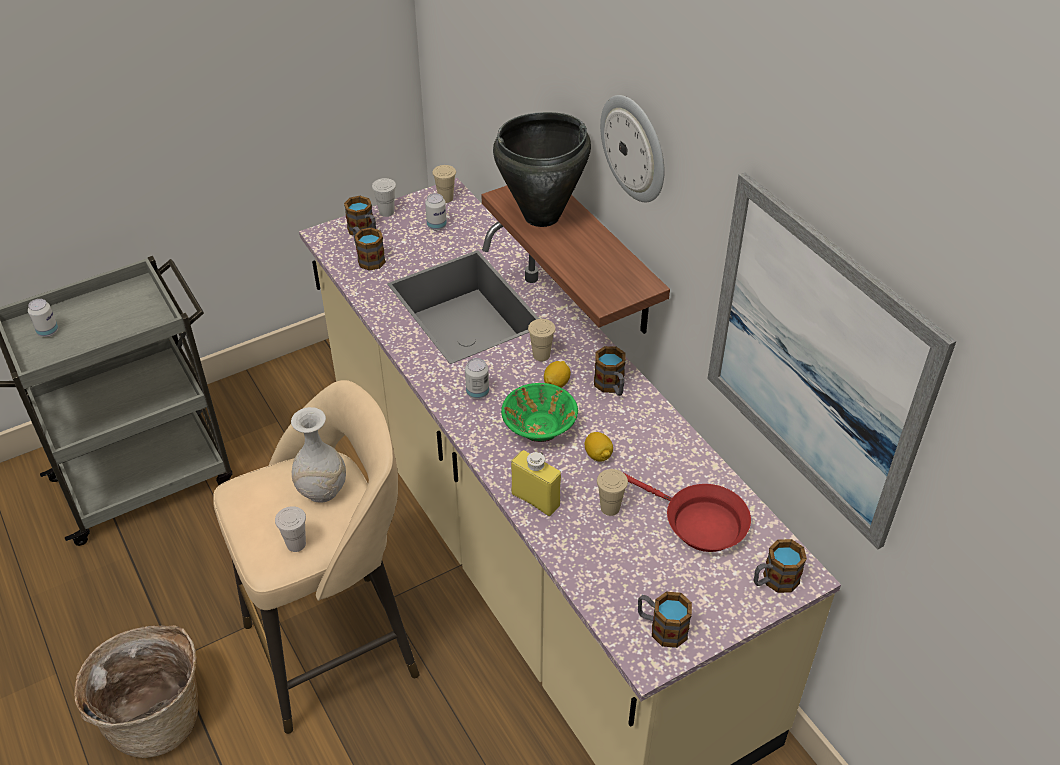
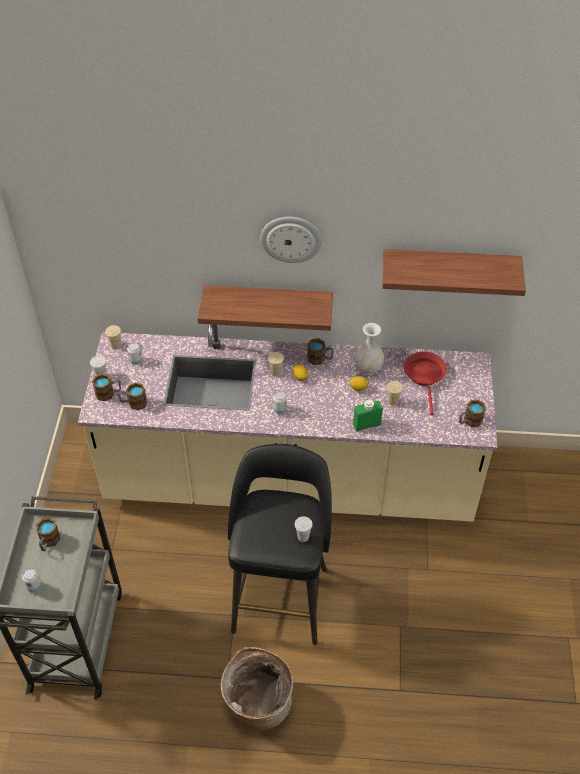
camera: 55 degrees left, 5 degrees up
beige stool [213,380,419,734] -> black stool [228,444,332,645]
white vase [291,407,346,503] -> white vase moved to [355,323,384,375]
black cooking pot [493,112,591,227] -> none
green bowl [501,383,578,442] -> none
yellow bottle [511,450,561,516] -> green bottle [353,399,383,431]
red frying pan [624,473,751,552] -> red frying pan turned 75 degrees counterclockwise [404,352,447,415]
picture [707,172,956,550] -> shelf [382,249,526,296]
mug [754,539,807,593] -> mug moved to [36,517,60,551]

